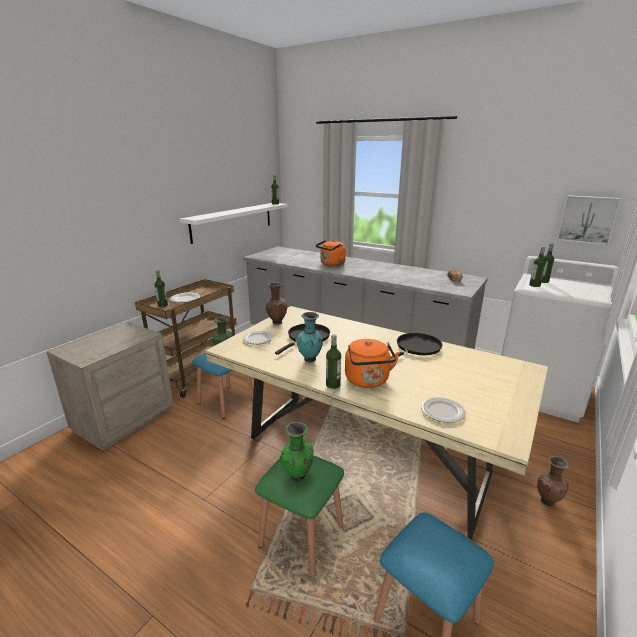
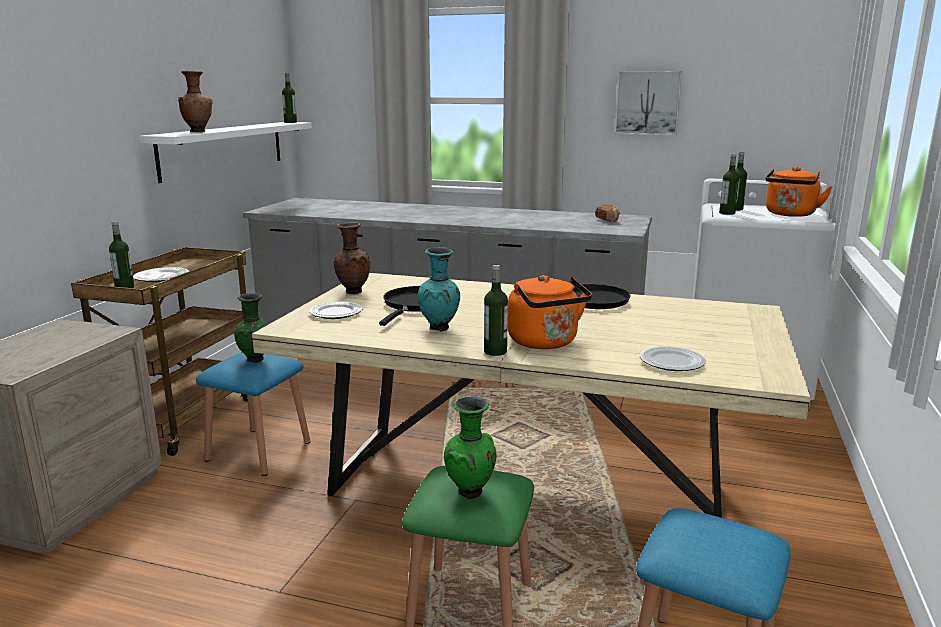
camera: 15 degrees left, 5 degrees down
orange kettle [316,240,346,266] -> orange kettle moved to [765,167,833,217]
brown vase [537,456,569,506] -> brown vase moved to [178,71,212,133]
picture [557,195,621,245] -> picture moved to [615,71,682,135]

